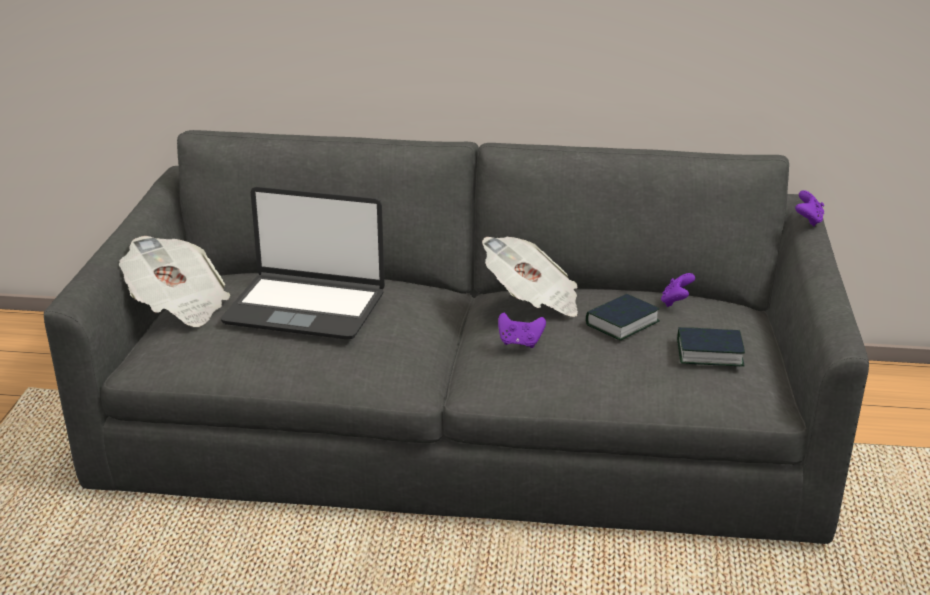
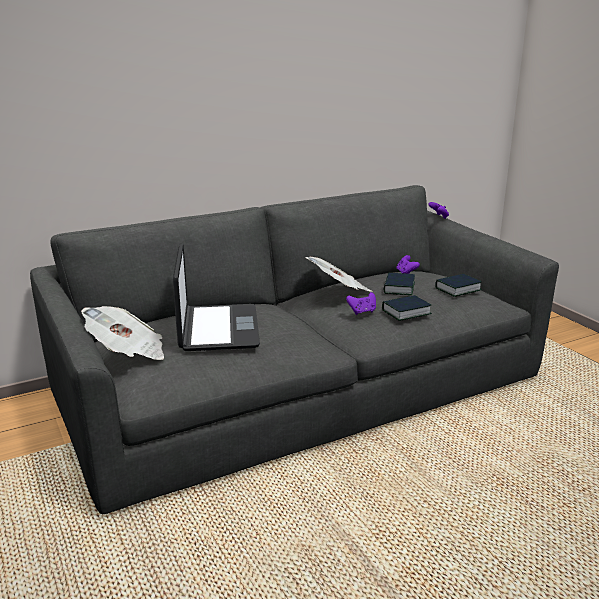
camera: 35 degrees left, 5 degrees down
laptop [221,186,385,340] -> laptop turned 75 degrees counterclockwise [173,244,260,351]
none -> book [382,295,432,321]

